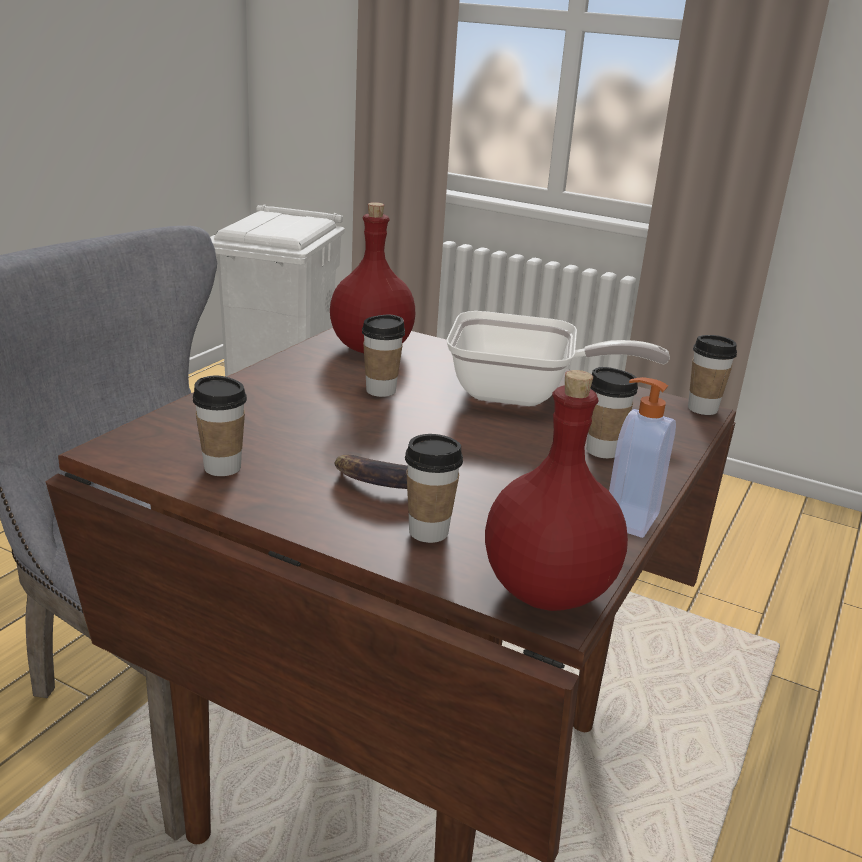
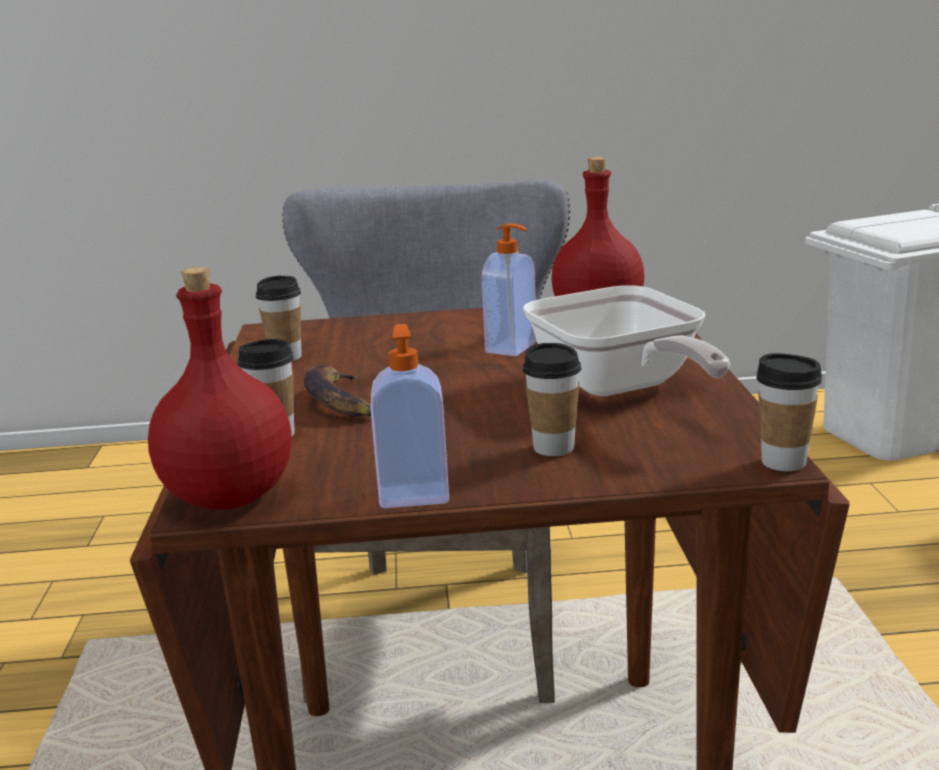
camera: 60 degrees right, 5 degrees down
cup [362,315,405,397] -> soap dispenser [482,223,536,356]

